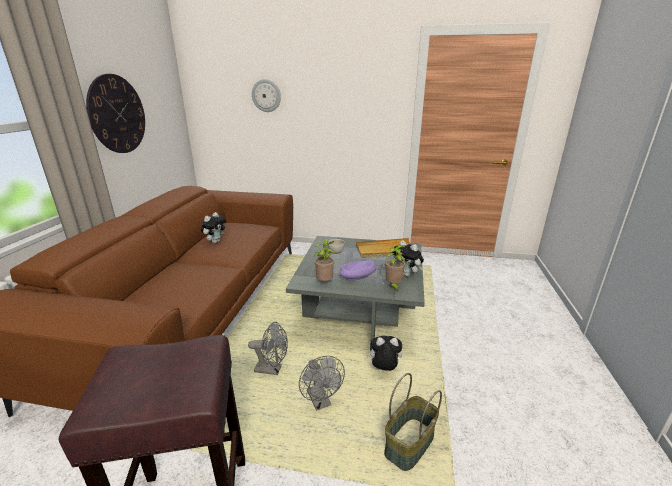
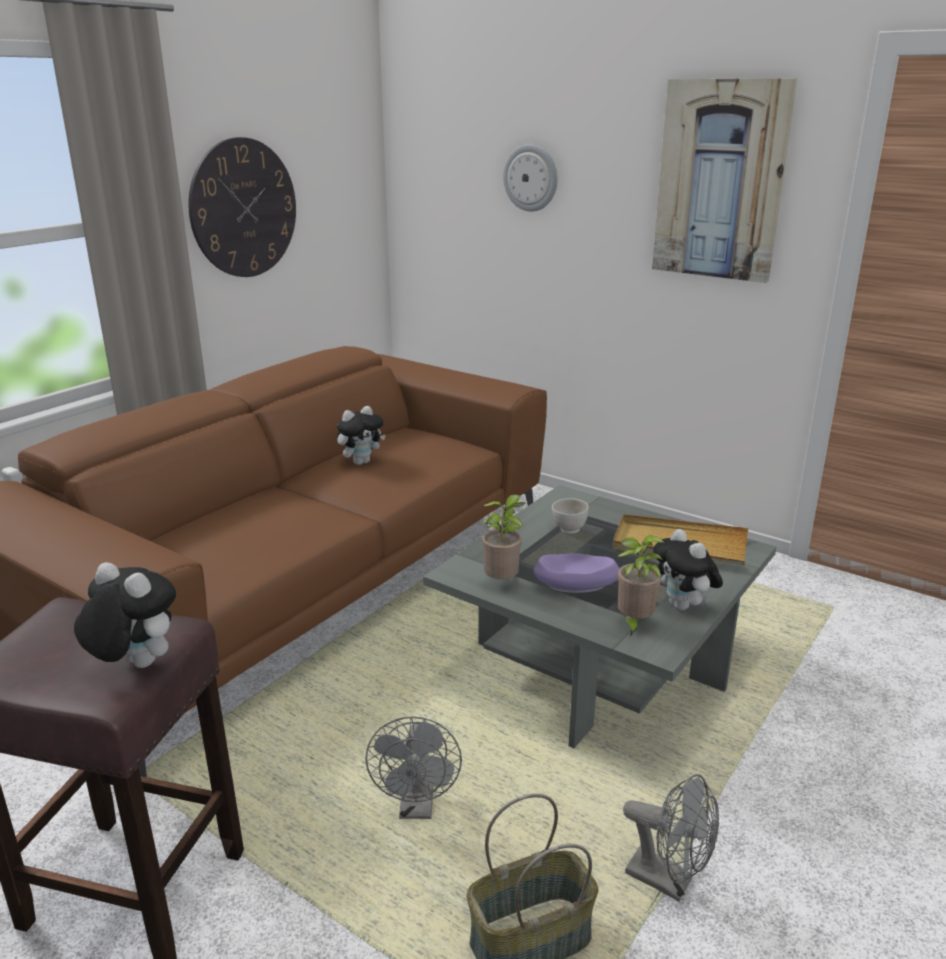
camera: 25 degrees right, 0 degrees up
grey fan [248,322,288,375] -> grey fan moved to [623,774,719,901]
plush toy [366,336,402,371] -> plush toy moved to [74,562,176,668]
none -> picture [652,79,797,283]

